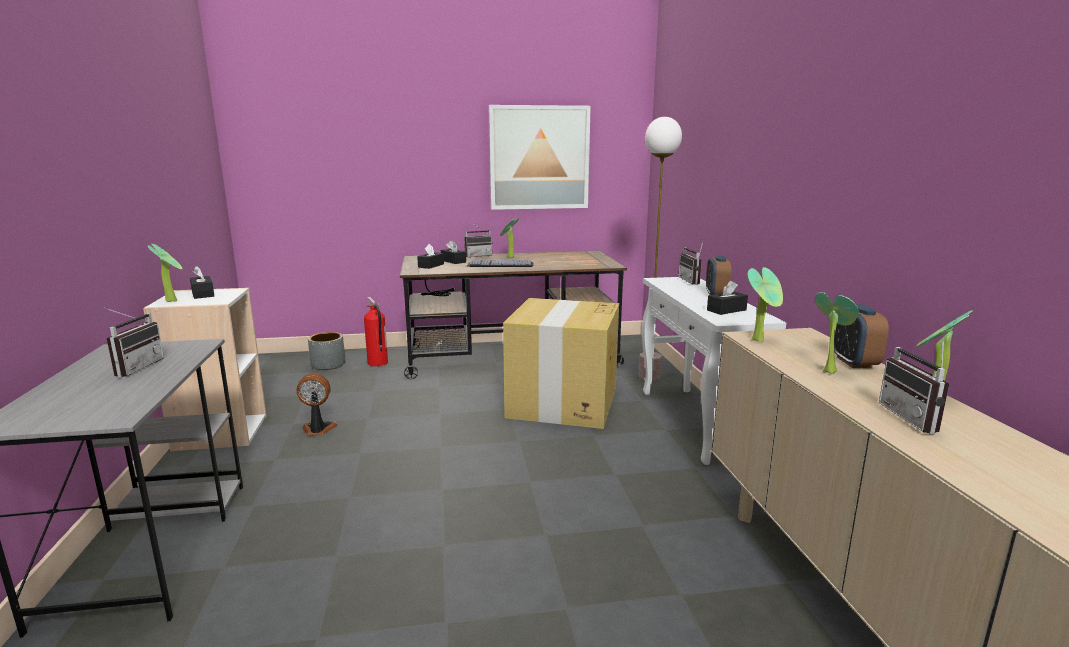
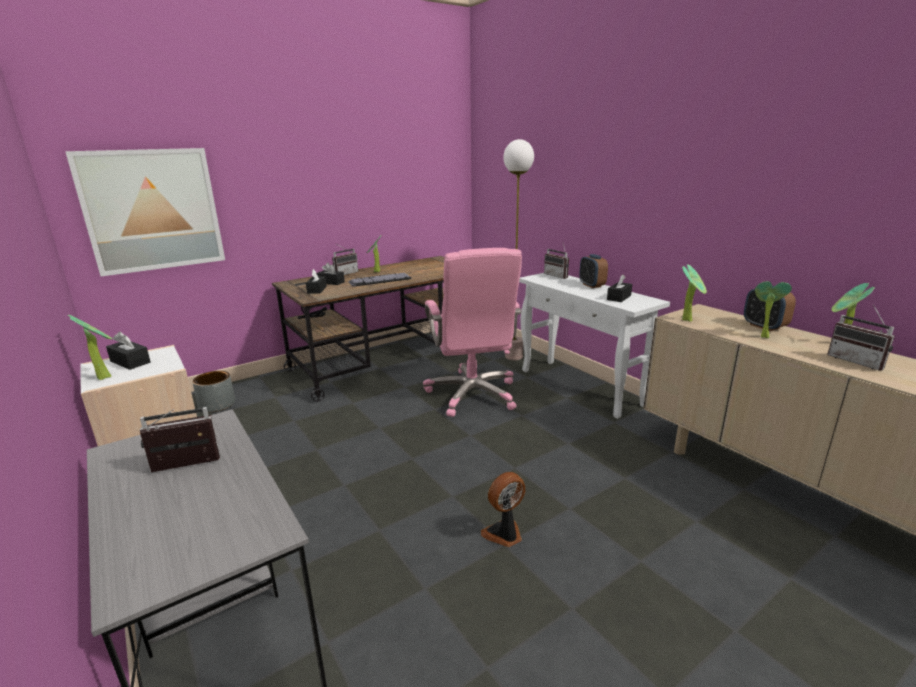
camera: 25 degrees left, 5 degrees up
radio [104,308,164,377] -> radio turned 90 degrees counterclockwise [140,407,221,472]
fan [297,373,338,436] -> fan moved to [481,472,525,547]
fire extinguisher [364,297,388,367] -> none
picture [489,105,591,210] -> picture moved to [65,148,225,276]
cardboard box [503,298,619,429] -> pink office chair [423,248,522,417]

